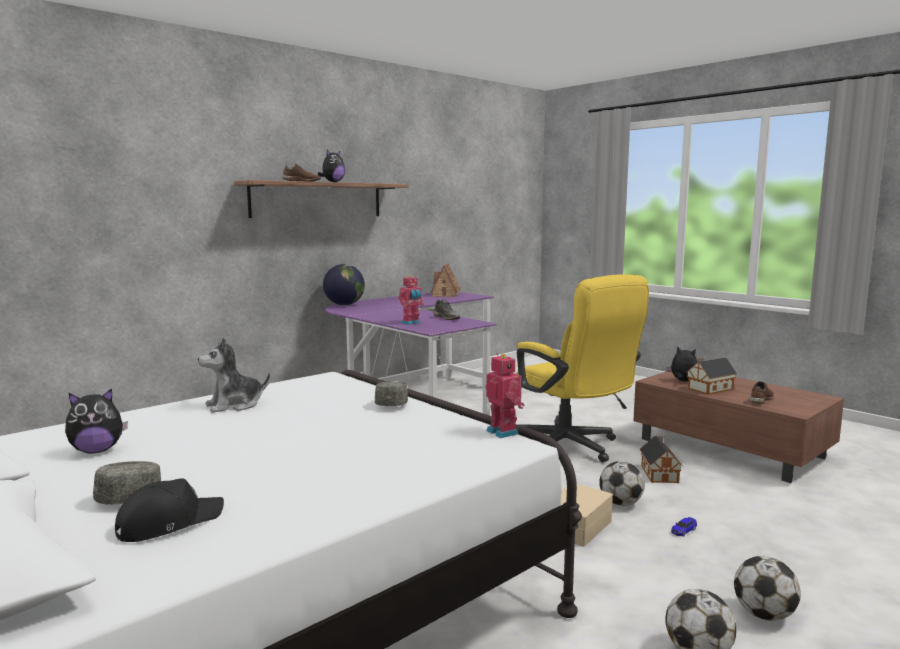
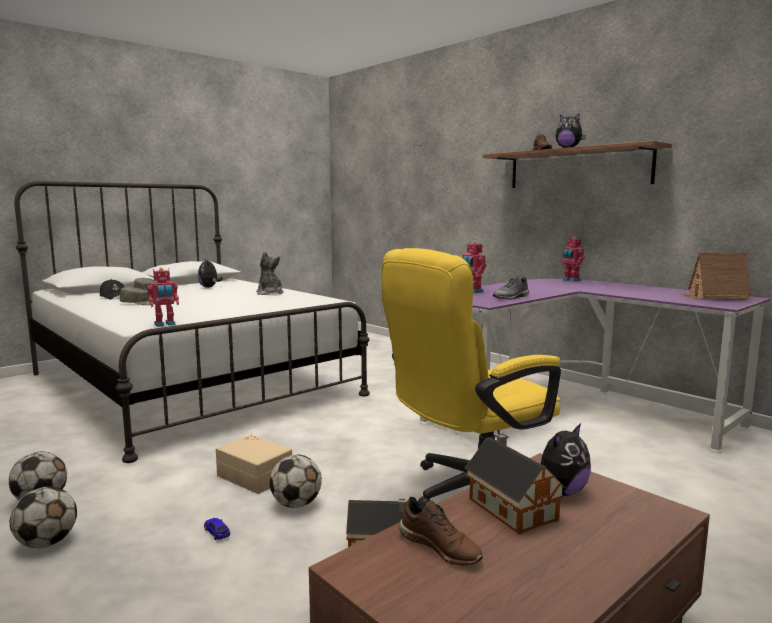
camera: 90 degrees right, 0 degrees up
globe [323,264,365,305] -> toy robot [560,236,585,282]
grey cap [375,381,408,406] -> grey cap moved to [120,287,154,305]

